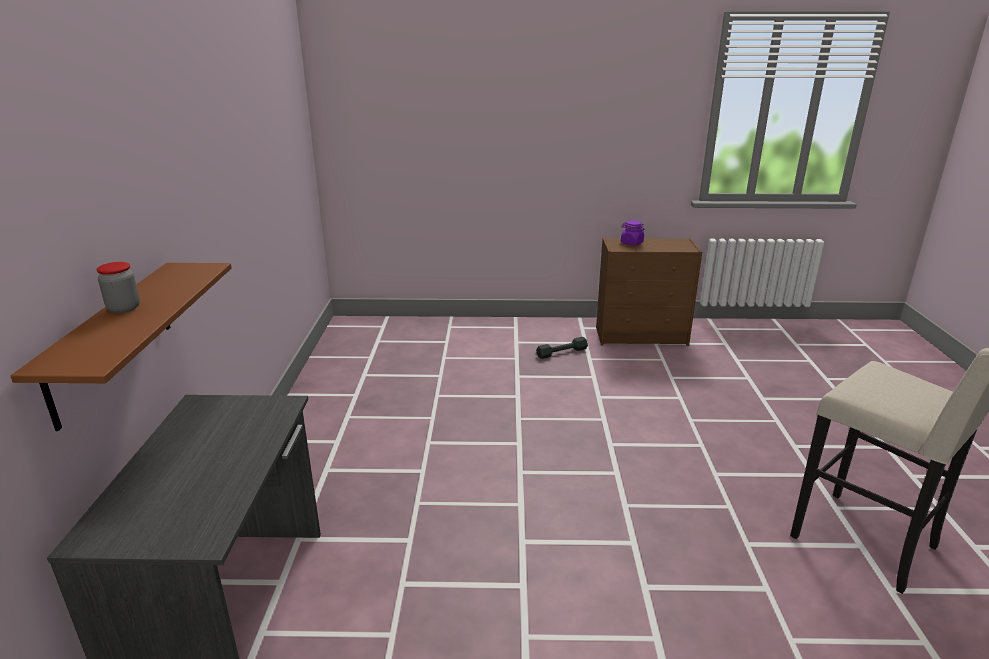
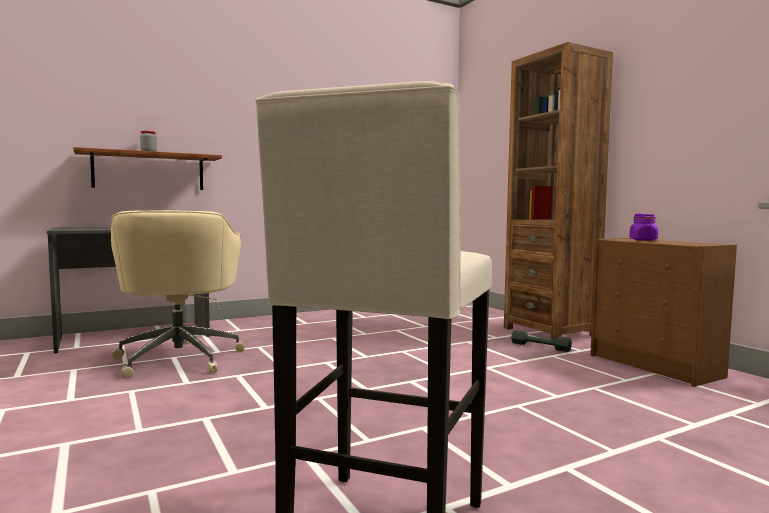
camera: 60 degrees right, 20 degrees down
none -> beige office chair [110,210,245,378]
none -> brown bookcase [504,42,613,340]

